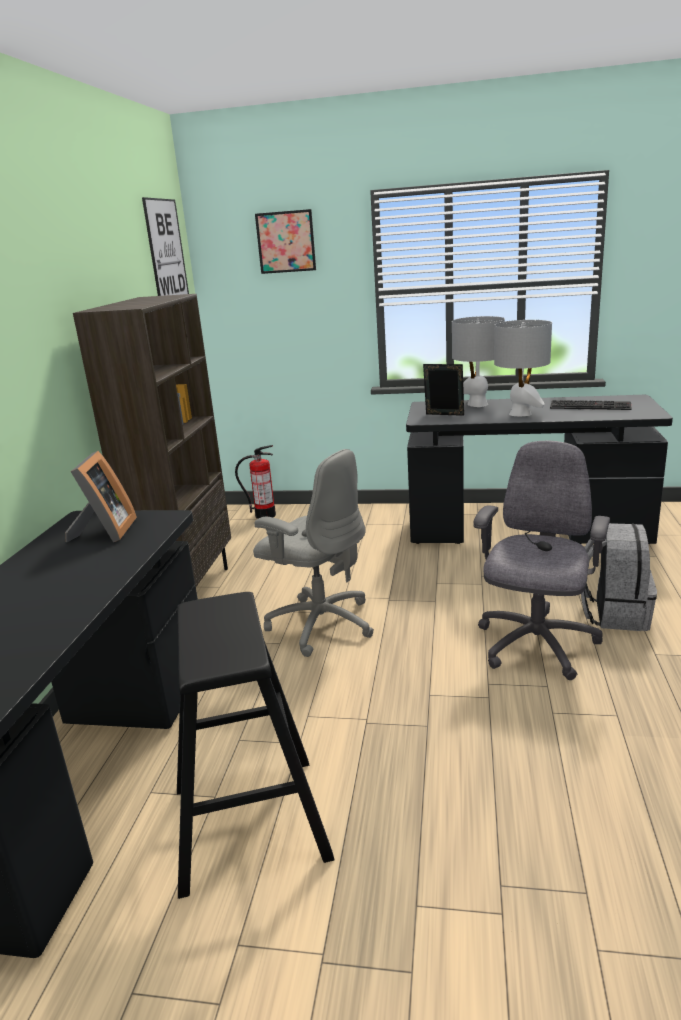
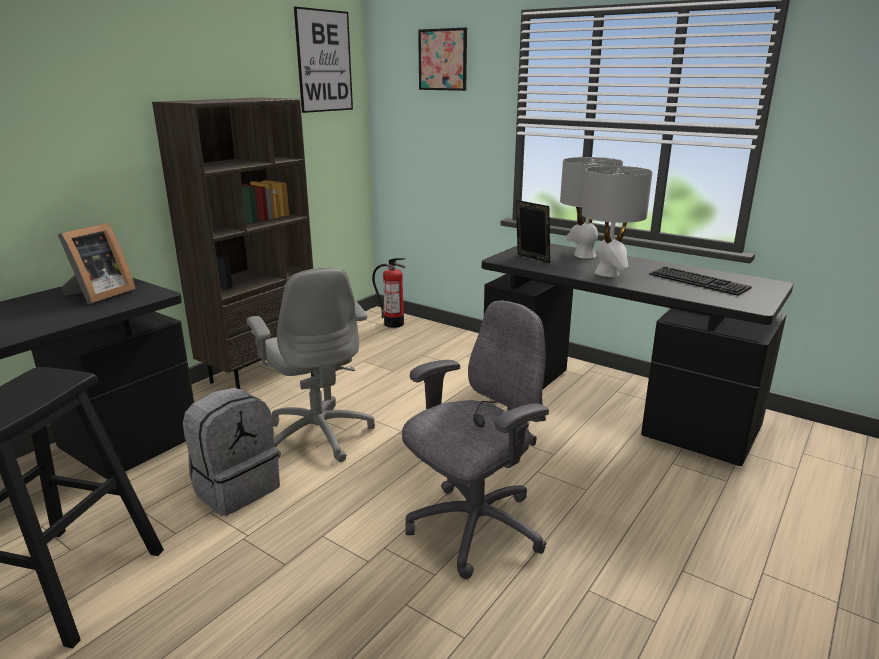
camera: 25 degrees right, 0 degrees up
grey backpack [581,523,657,631] -> grey backpack moved to [183,388,280,516]

